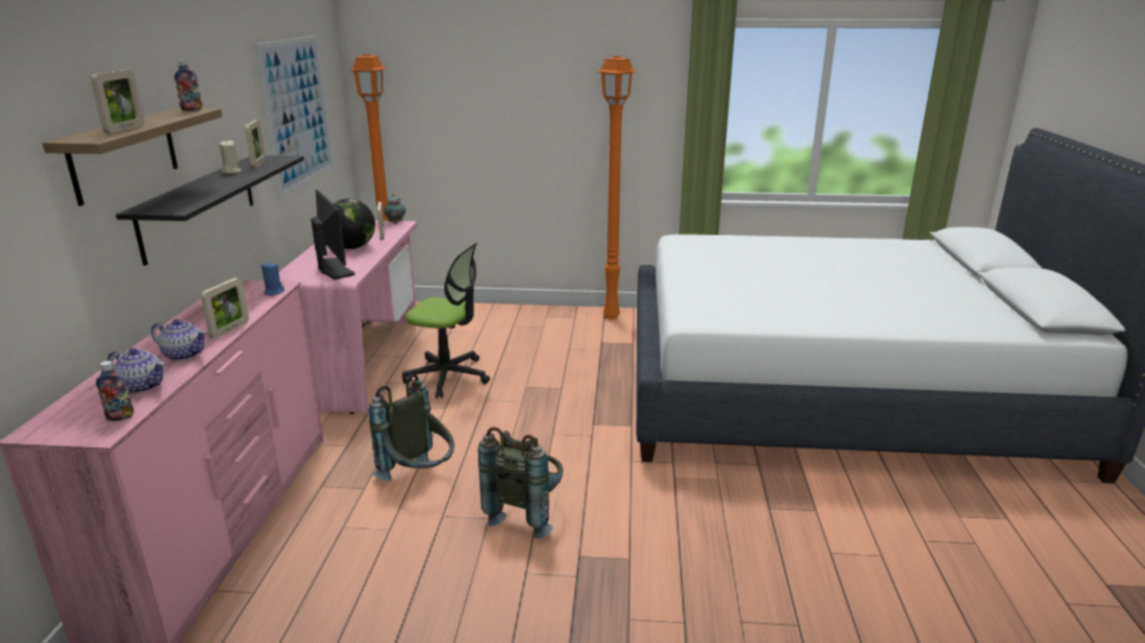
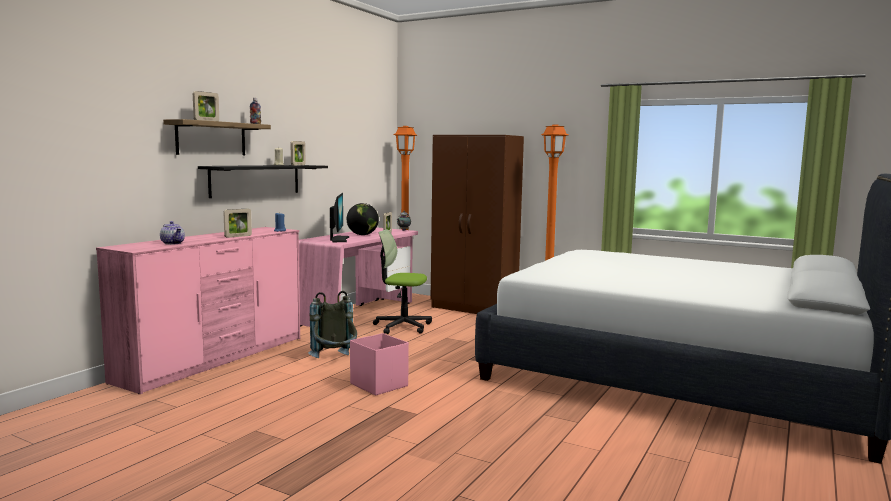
camera: 25 degrees right, 15 degrees down
bottle [96,361,134,421] -> none
teapot [151,319,207,361] -> none
picture [255,35,334,198] -> none
office chair [402,243,490,398] -> office chair turned 150 degrees clockwise [373,229,432,334]
grey backpack [478,427,563,539] -> pink storage box [350,333,409,396]
none -> brown wardrobe [431,135,524,314]

